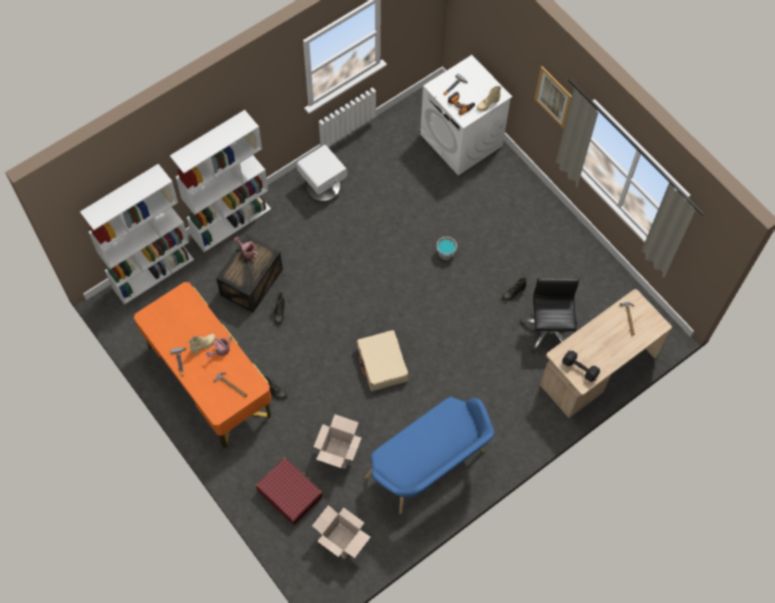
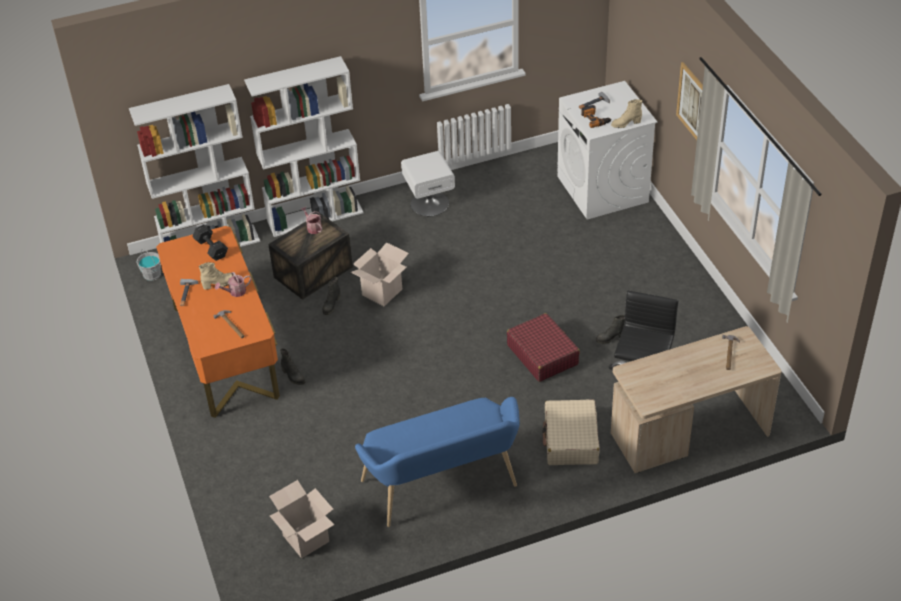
camera: 20 degrees right, 20 degrees down
red suitcase [256,457,322,525] -> red suitcase moved to [507,313,580,382]
cardboard box [314,414,361,469] -> cardboard box moved to [350,242,409,306]
beige suitcase [357,330,409,391] -> beige suitcase moved to [542,399,600,465]
grey bucket [437,237,457,260] -> grey bucket moved to [137,249,161,281]
black dumbbell [562,350,600,382] -> black dumbbell moved to [192,224,228,261]

